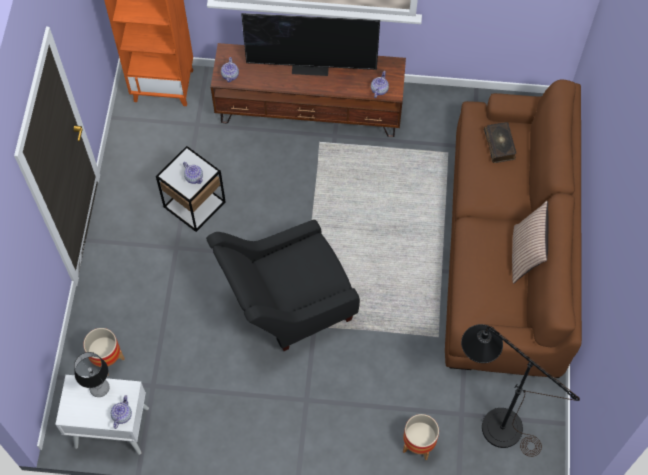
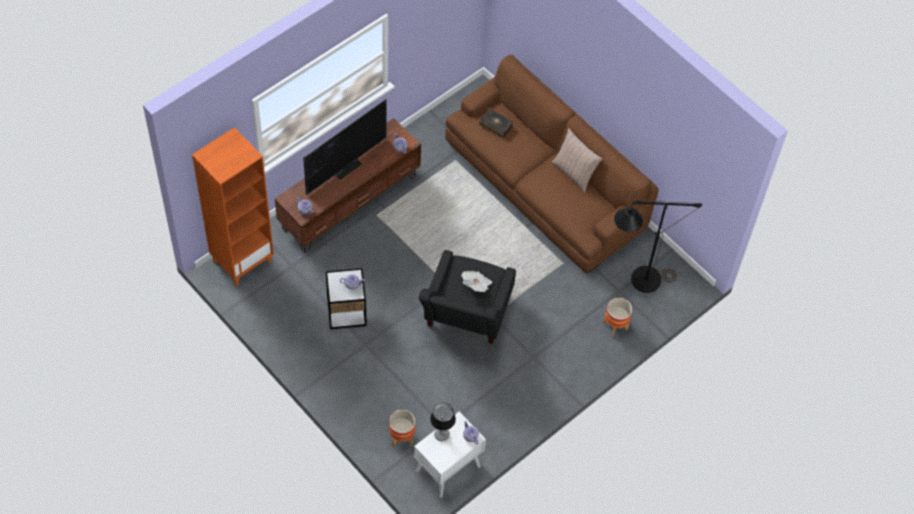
camera: 50 degrees left, 5 degrees down
none -> newspaper [461,271,492,292]

